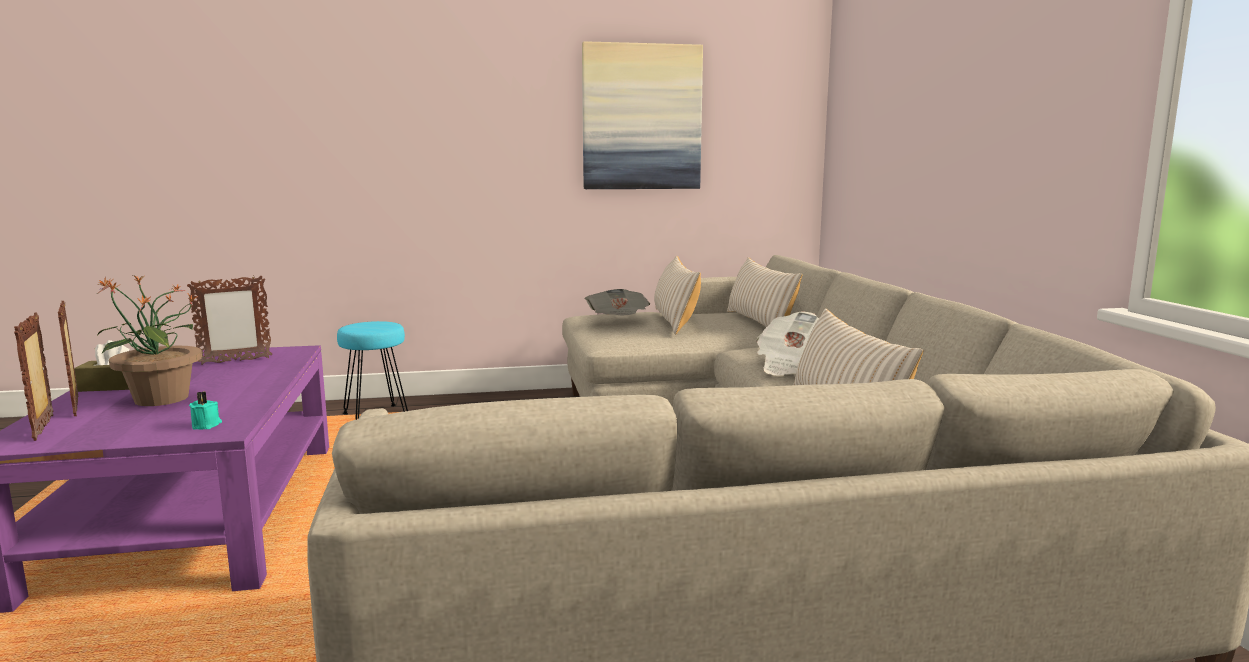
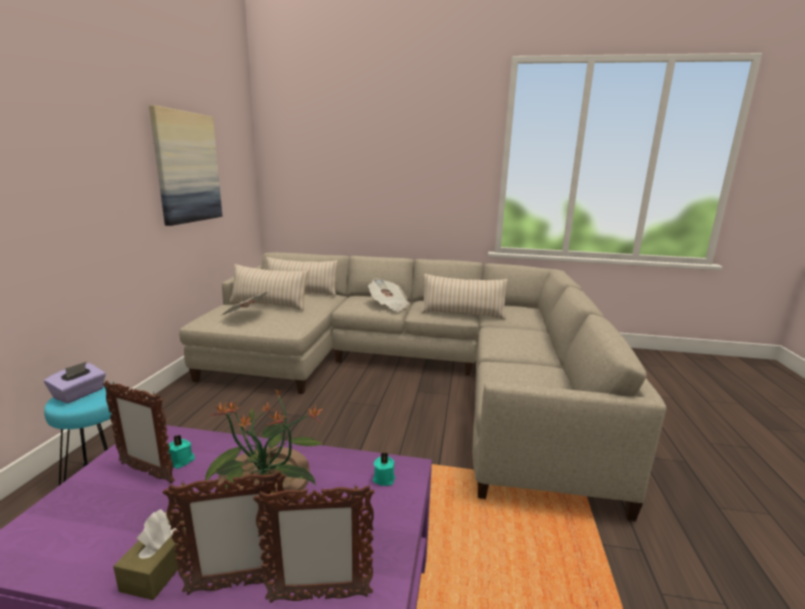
camera: 70 degrees left, 5 degrees up
picture frame [187,276,272,365] -> picture frame turned 120 degrees clockwise [103,381,175,484]
none -> purple tissue box [44,362,106,403]
none -> turquoise candle [168,435,195,468]

